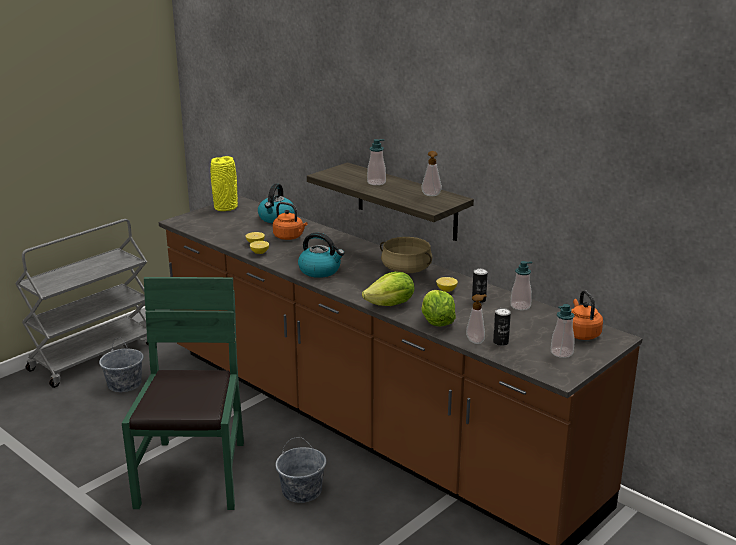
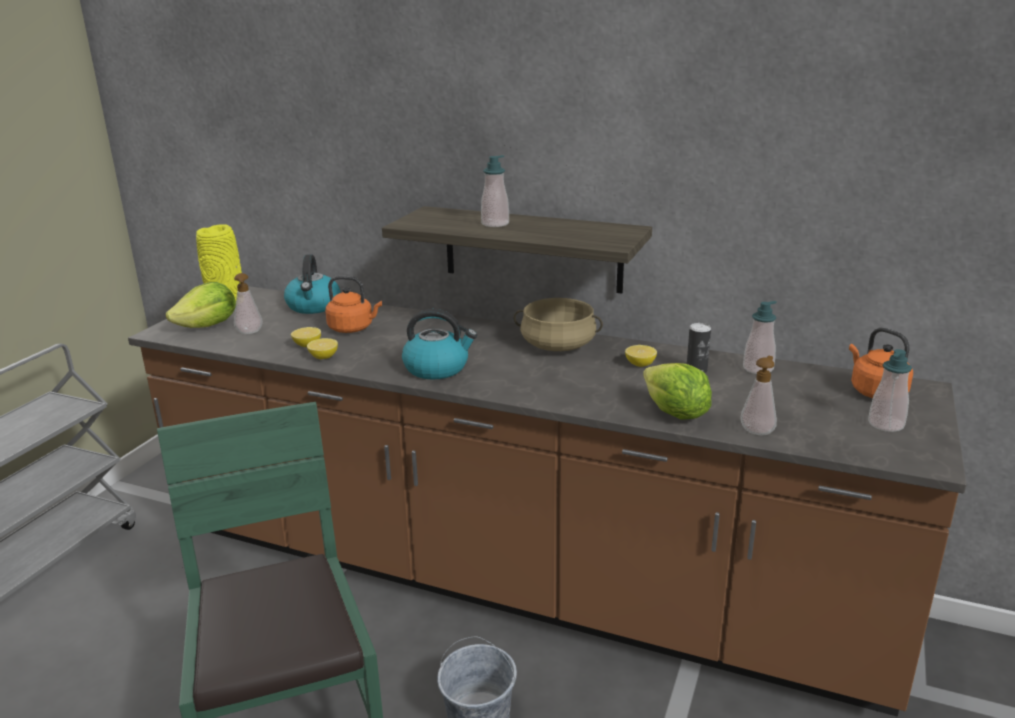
camera: 20 degrees left, 0 degrees up
grey bucket [99,337,144,392] -> none
lettuce [362,272,414,306] -> lettuce moved to [166,282,236,328]
soap dispenser [421,151,442,196] -> soap dispenser moved to [234,273,263,334]
can [493,308,511,346] -> none

